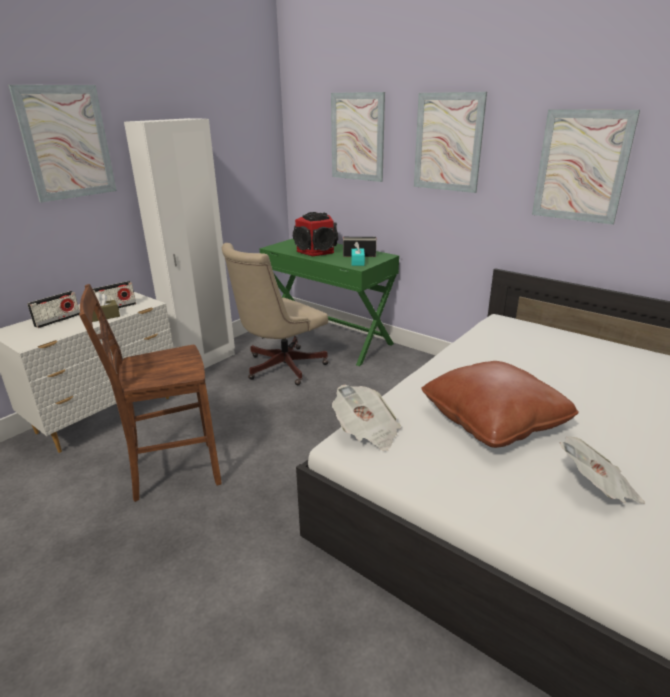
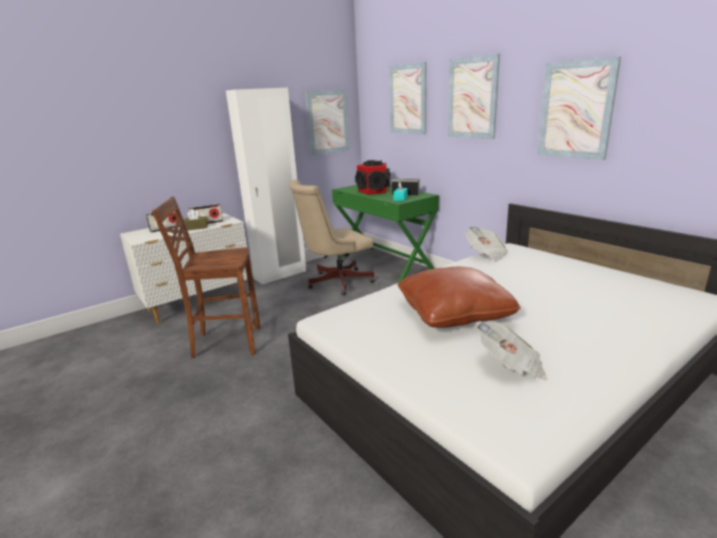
camera: 15 degrees right, 5 degrees down
picture [8,85,117,202] -> picture moved to [306,90,349,155]
newspaper [332,385,401,451] -> newspaper moved to [465,226,508,261]

